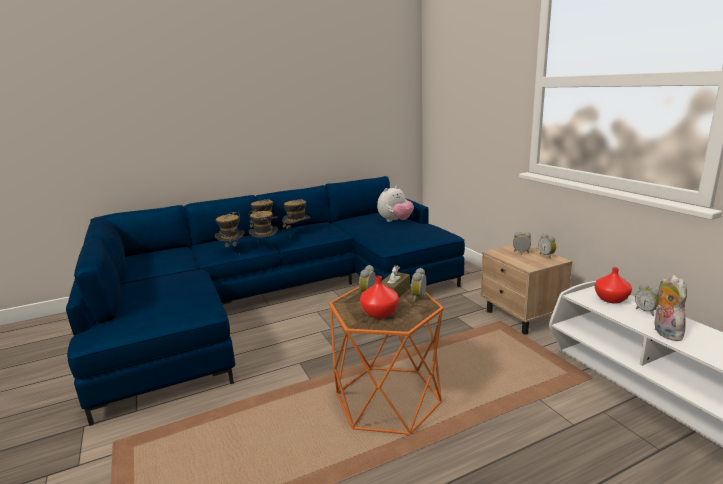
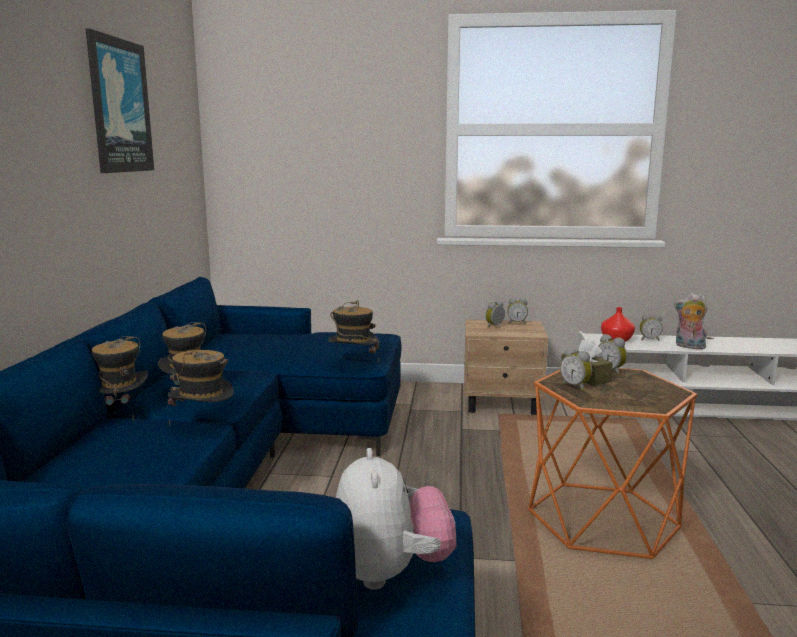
camera: 60 degrees left, 5 degrees down
hat [215,212,244,247] -> hat moved to [328,300,380,363]
red vase [360,276,399,319] -> none
plush toy [377,186,414,222] -> plush toy moved to [336,448,457,590]
none -> picture [86,28,154,173]

